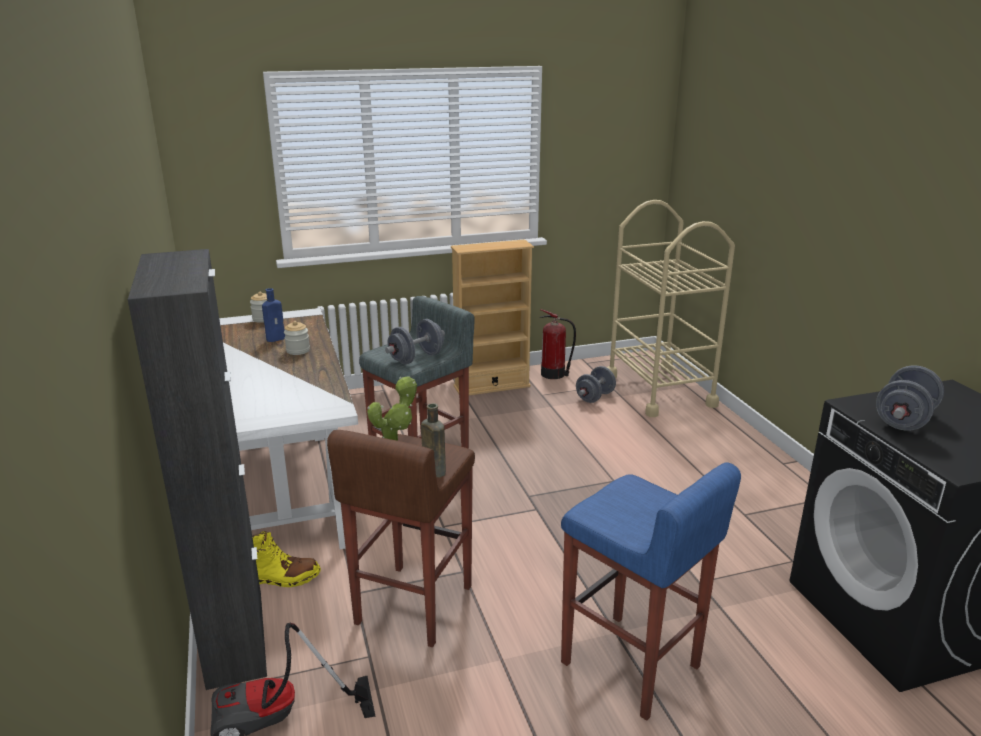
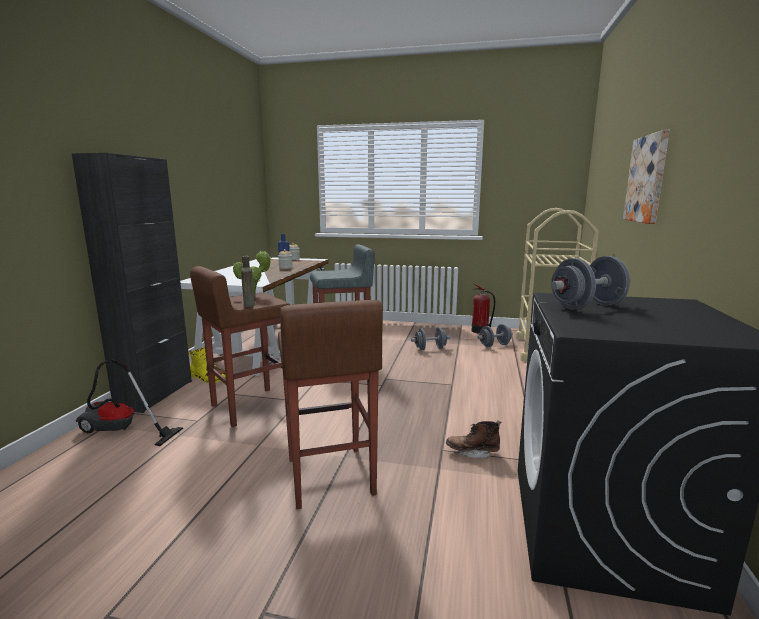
camera: 30 degrees right, 10 degrees down
grey dumbbell [385,319,445,364] -> grey dumbbell moved to [411,327,450,350]
beige bookcase [451,239,534,395] -> none
blue stool [561,462,741,721] -> brown stool [278,300,383,509]
none -> brown boot [446,420,502,458]
none -> picture [623,130,670,224]

